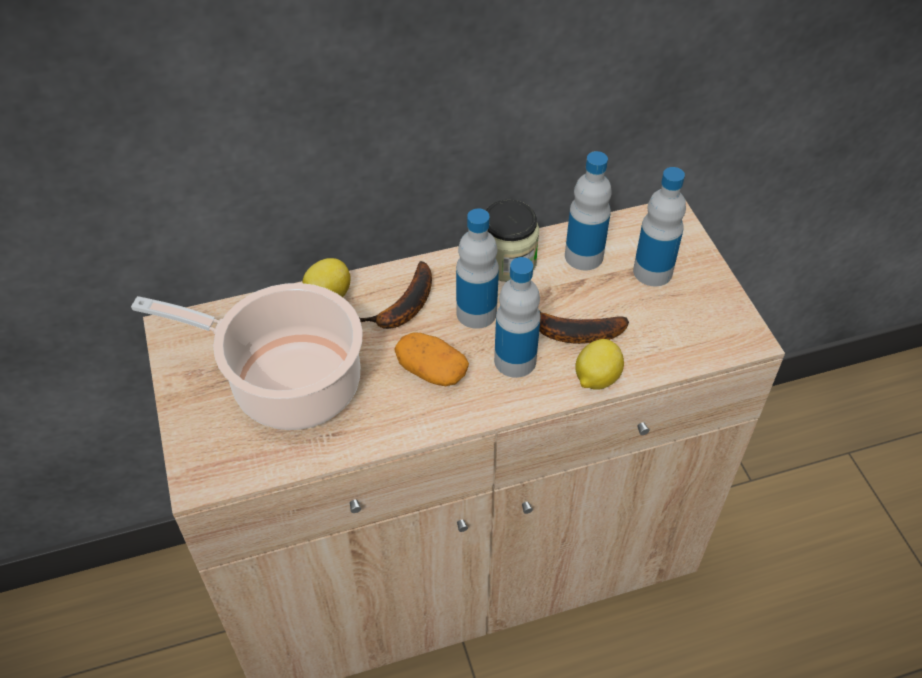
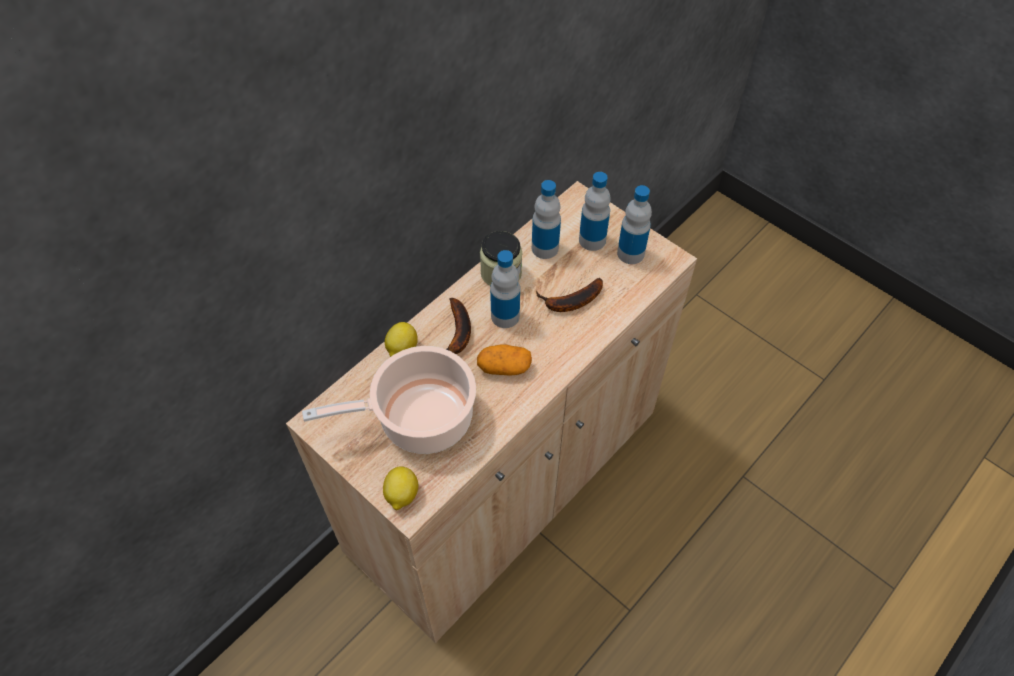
camera: 30 degrees left, 5 degrees up
bottle [494,257,541,378] -> bottle moved to [617,185,652,264]
lemon [575,339,624,390] -> lemon moved to [383,466,419,510]

